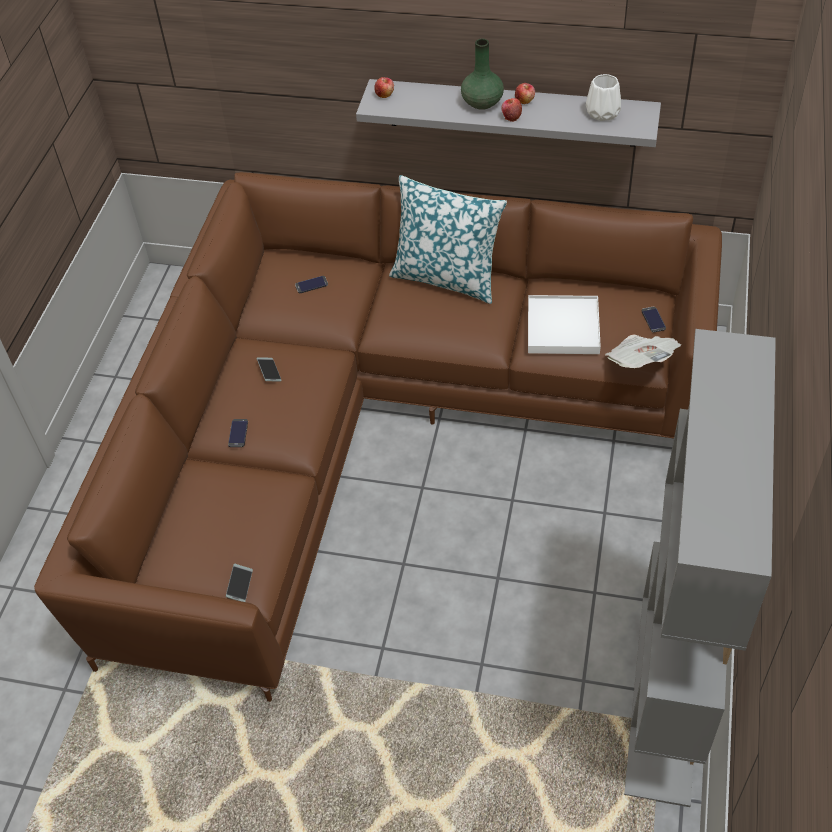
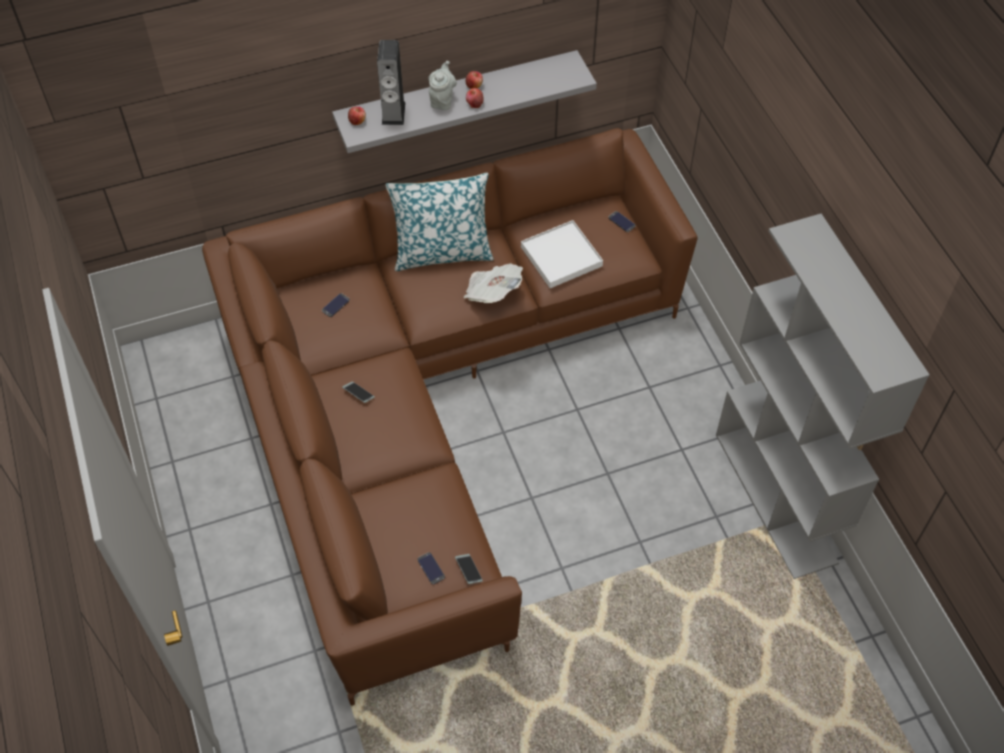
camera: 35 degrees left, 5 degrees up
phone [228,419,248,447] -> phone moved to [417,552,445,584]
green vase [461,39,504,110] -> grey teapot [428,61,457,110]
white vase [586,74,621,121] -> none
newspaper [605,335,681,368] -> newspaper moved to [464,263,523,303]
none -> speaker [377,40,406,125]

